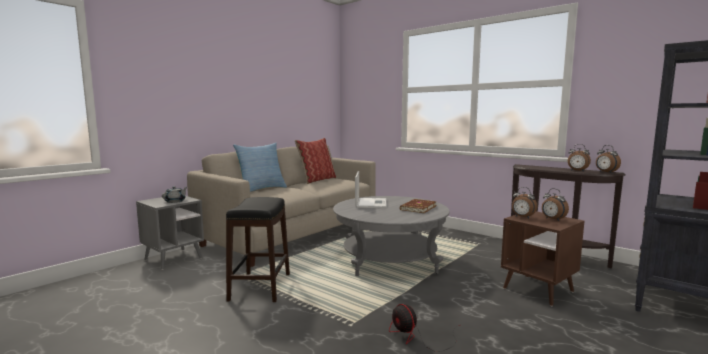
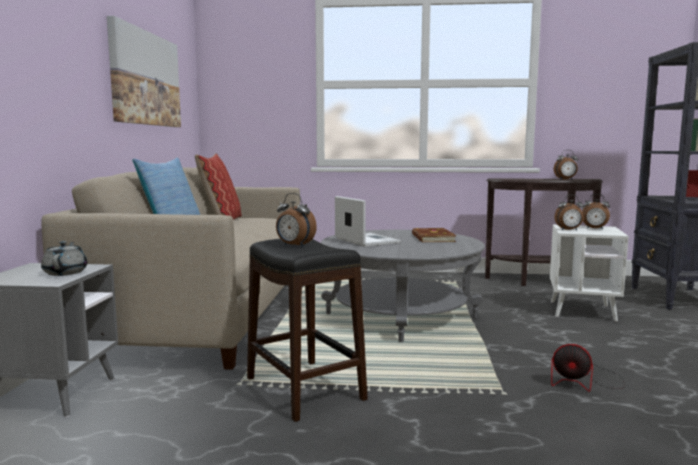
camera: 35 degrees left, 0 degrees up
brown side table [501,211,584,306] -> white side table [550,225,629,322]
alarm clock [596,145,621,173] -> alarm clock moved to [276,193,317,247]
none -> picture [107,16,181,127]

